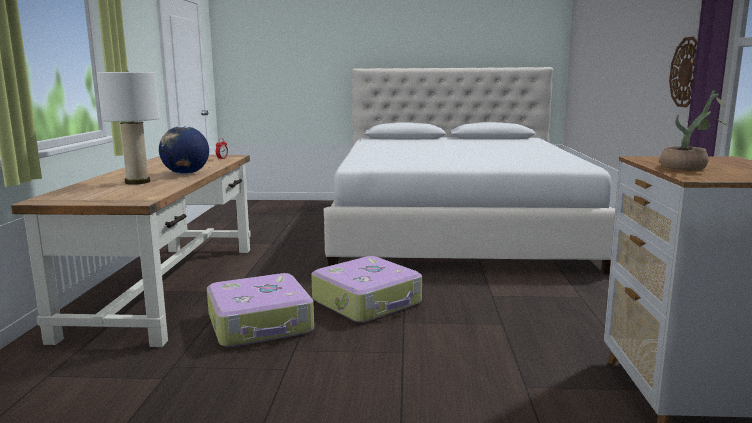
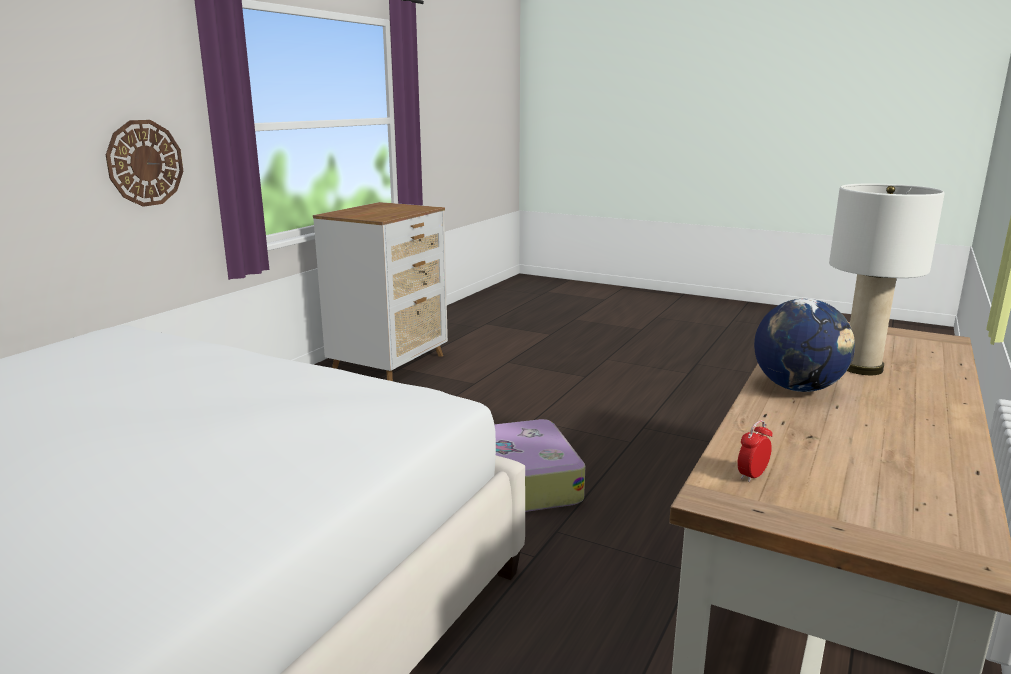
camera: 155 degrees left, 5 degrees up
suitcase [207,273,314,347] -> none
potted plant [660,90,728,171] -> none

